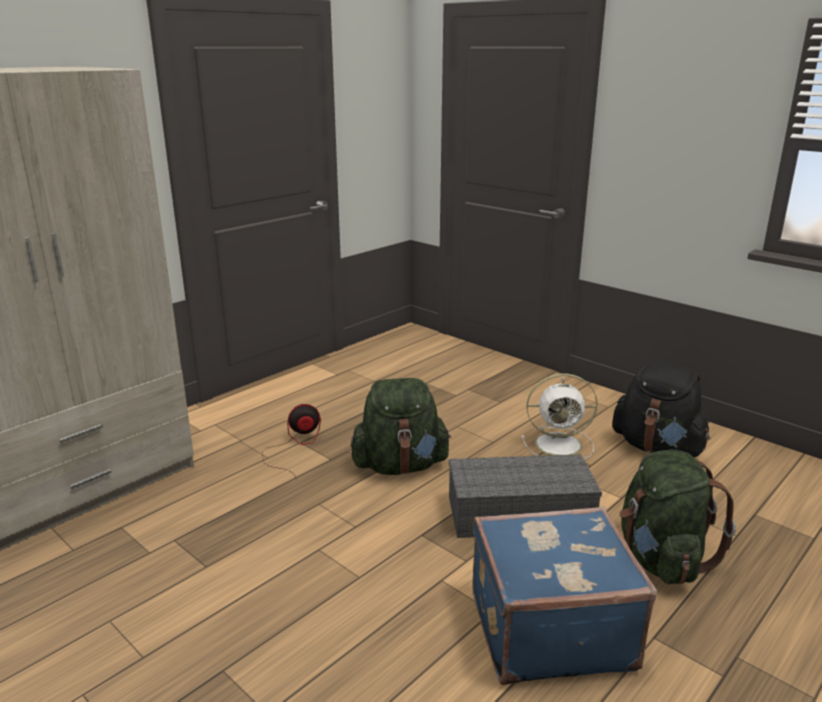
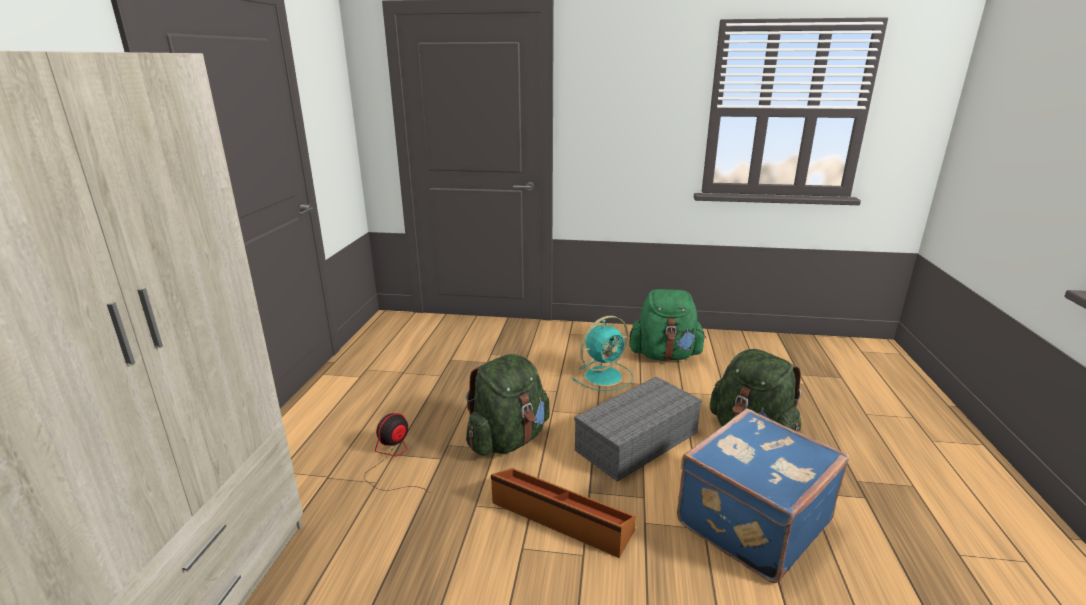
camera: 35 degrees left, 0 degrees up
white fan [521,374,598,459] -> turquoise fan [572,316,633,391]
black backpack [612,361,710,457] -> green backpack [629,289,706,361]
none -> brown storage box [491,468,636,558]

